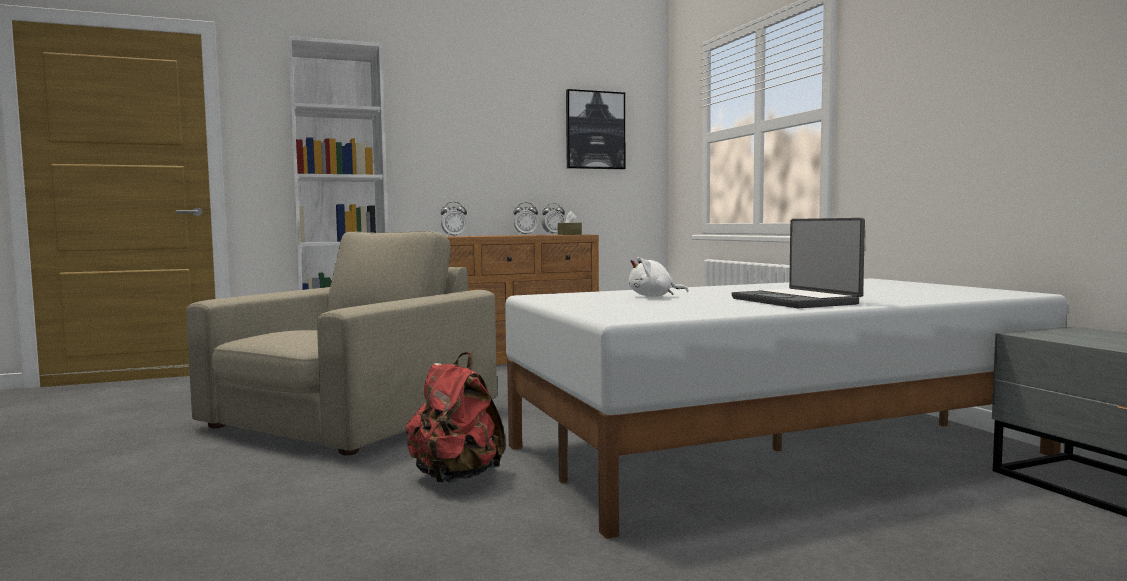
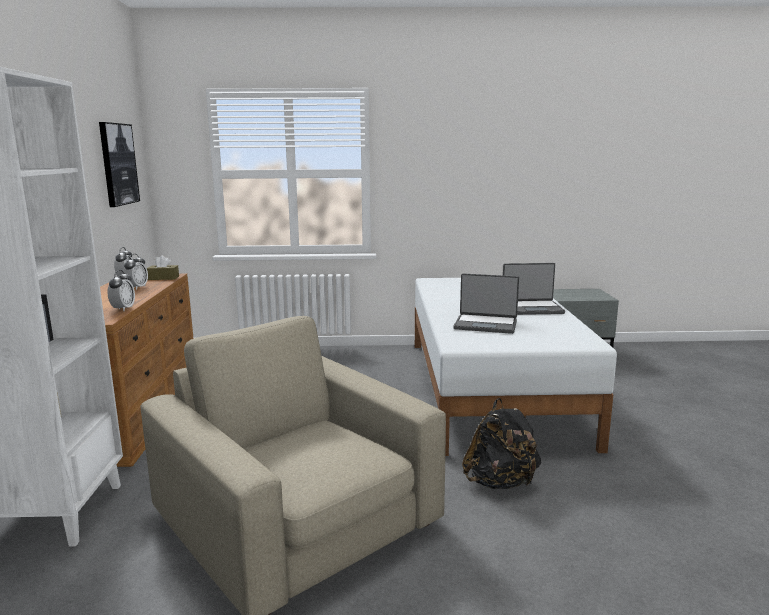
camera: 70 degrees left, 10 degrees up
red backpack [406,352,506,482] -> black backpack [462,398,541,489]
white plush toy [629,257,689,297] -> laptop [453,273,519,334]

